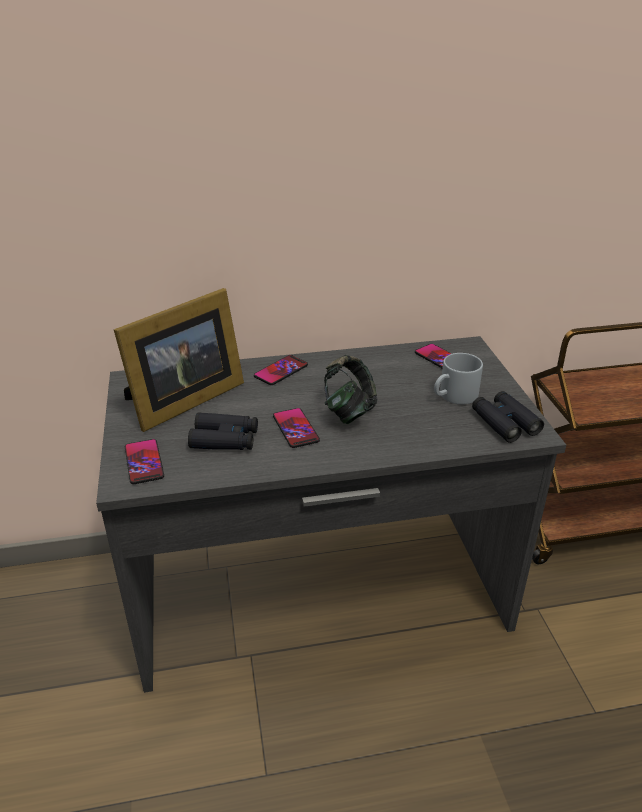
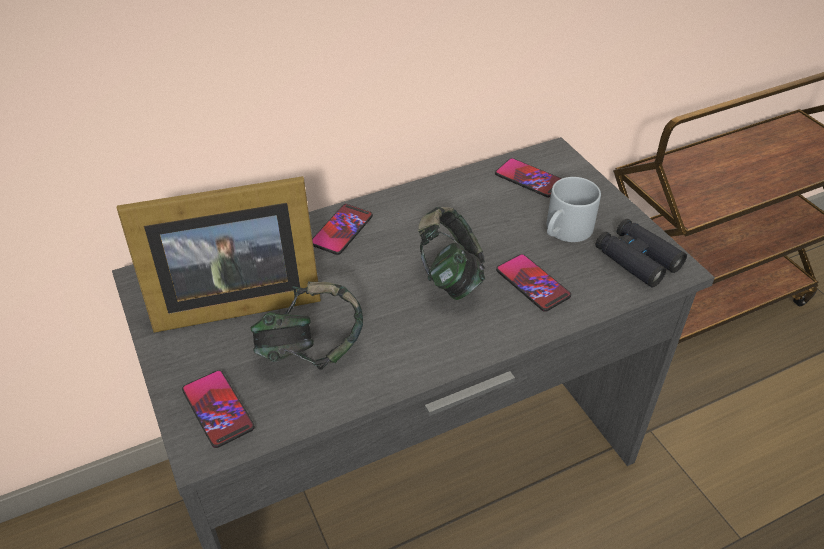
camera: 15 degrees left, 10 degrees up
picture frame [114,288,244,432] -> picture frame turned 45 degrees clockwise [117,176,321,333]
black binoculars [188,413,258,450] -> headphones [250,282,363,370]
phone [273,408,320,448] -> phone moved to [496,254,571,312]

